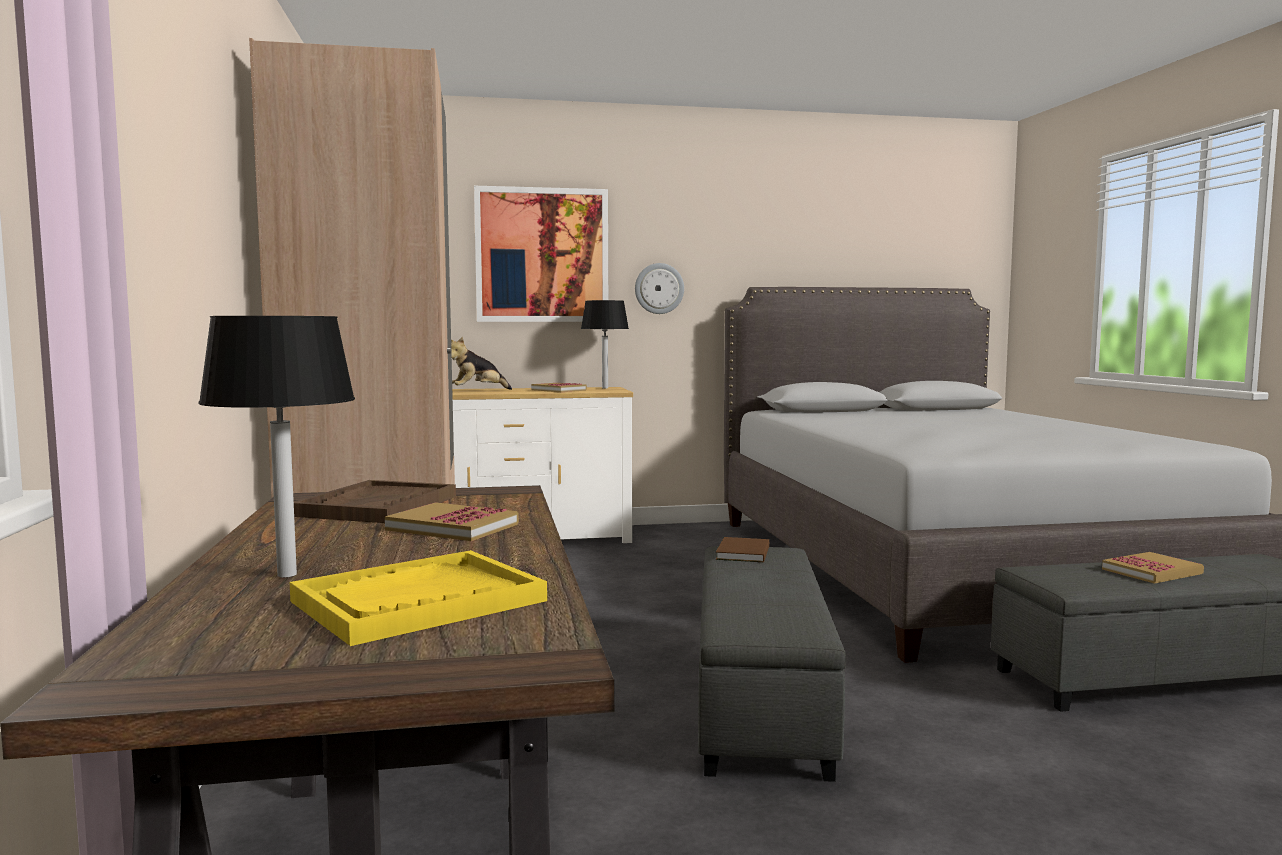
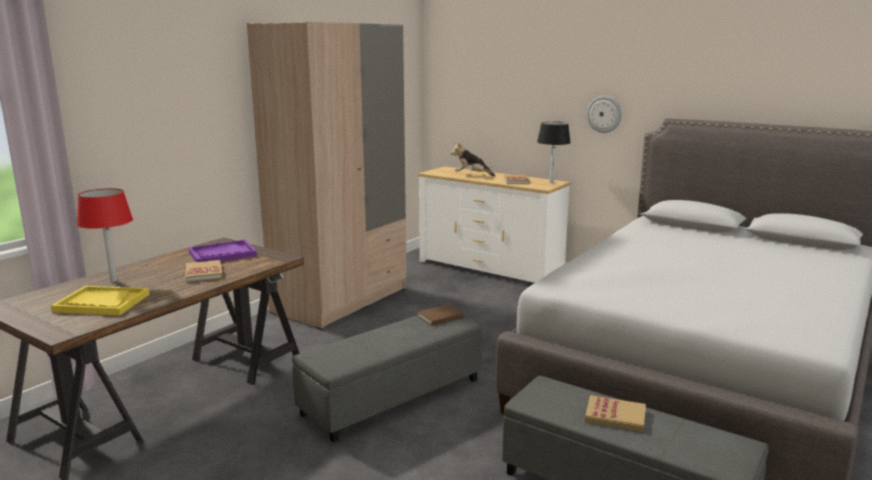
camera: 45 degrees right, 10 degrees up
black table lamp [198,316,355,577] -> red table lamp [77,188,133,282]
brown tray [294,480,456,523] -> purple tray [188,240,257,262]
picture [474,186,608,322] -> none

